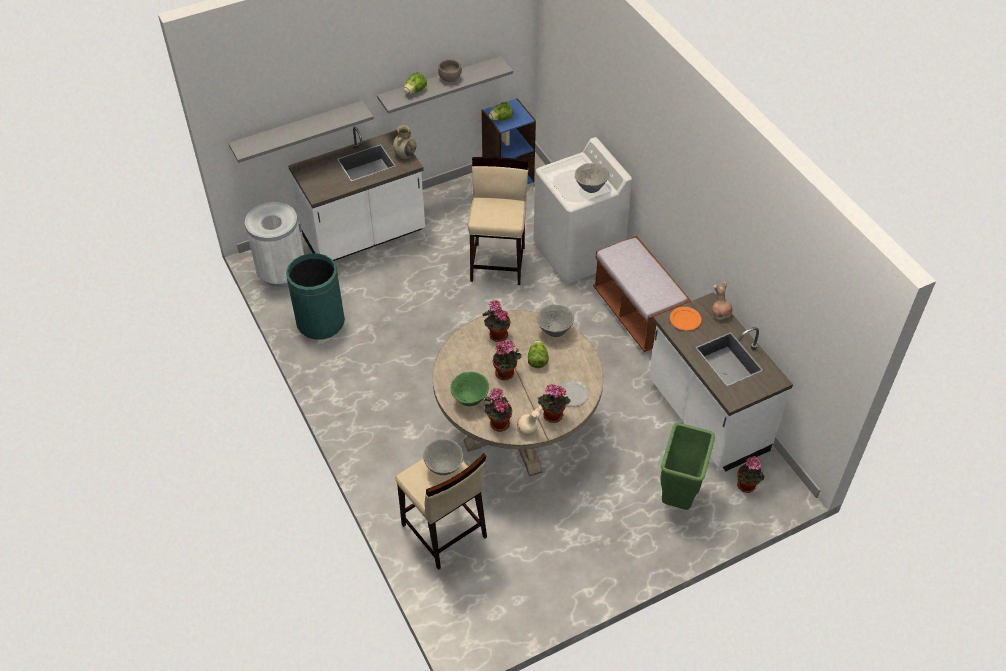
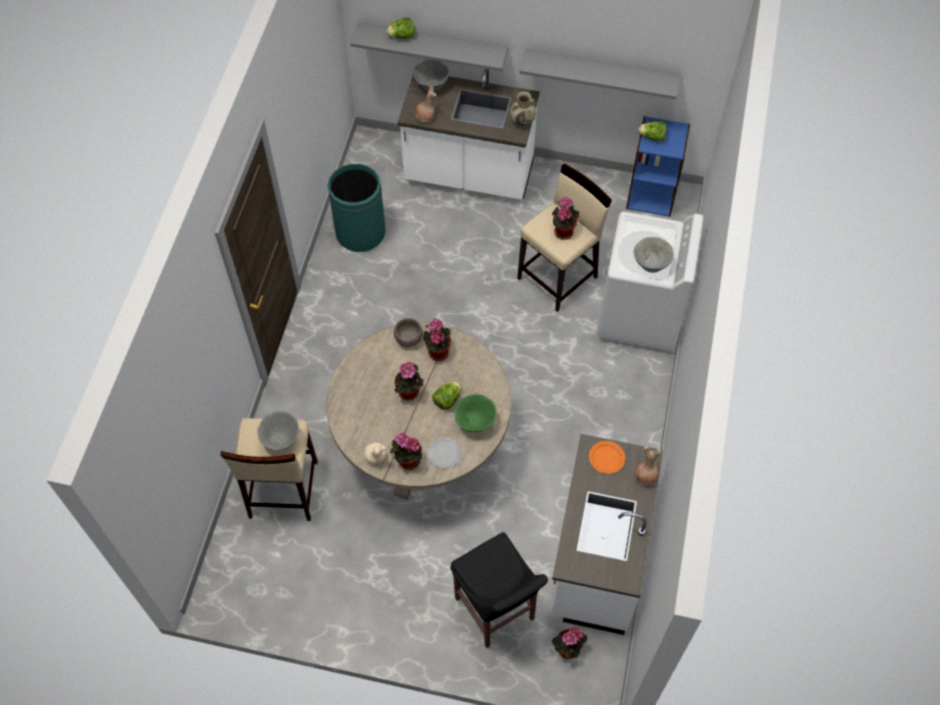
camera: 40 degrees right, 10 degrees up
white trash can [245,202,304,287] -> none
lettuce [404,72,427,94] -> lettuce moved to [386,18,415,39]
brown bowl [438,59,462,82] -> brown bowl moved to [394,318,423,347]
green bowl [450,372,489,406] -> green bowl moved to [455,394,497,432]
potted plant [484,388,513,432] -> potted plant moved to [552,196,579,240]
grey bowl [537,304,574,337] -> grey bowl moved to [413,60,449,92]
brown bench [593,236,691,352] -> none
green trash can [661,423,715,510] -> black stool [450,532,548,648]
none -> brown vase [415,86,436,122]

